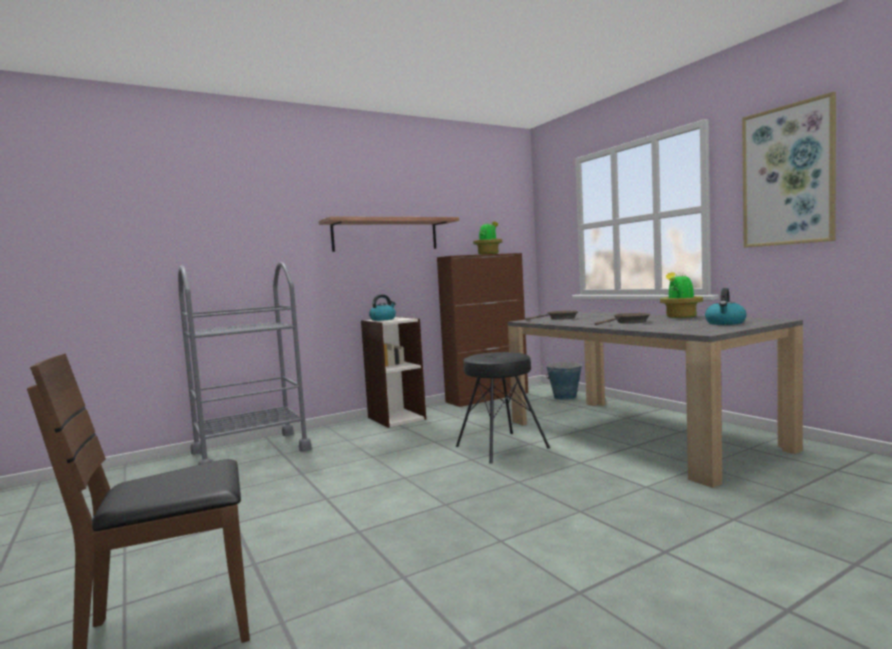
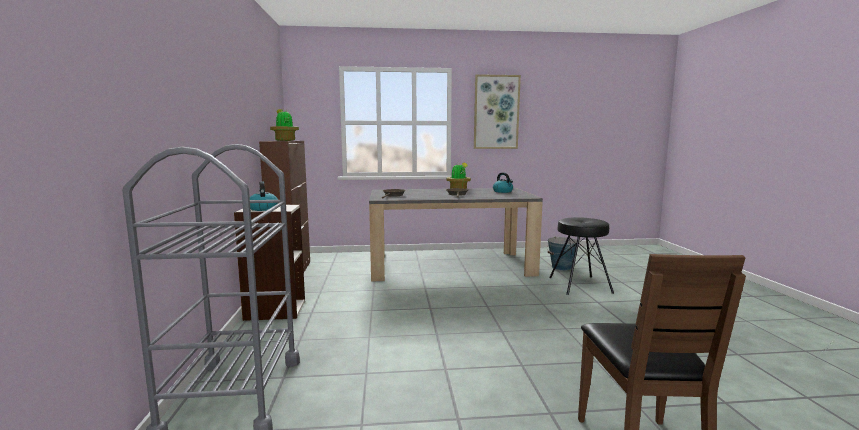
camera: 65 degrees left, 5 degrees up
shelf [319,216,459,252] -> none
black stool [456,352,550,464] -> black stool moved to [549,217,614,295]
bucket [546,361,582,400] -> bucket moved to [547,236,577,271]

